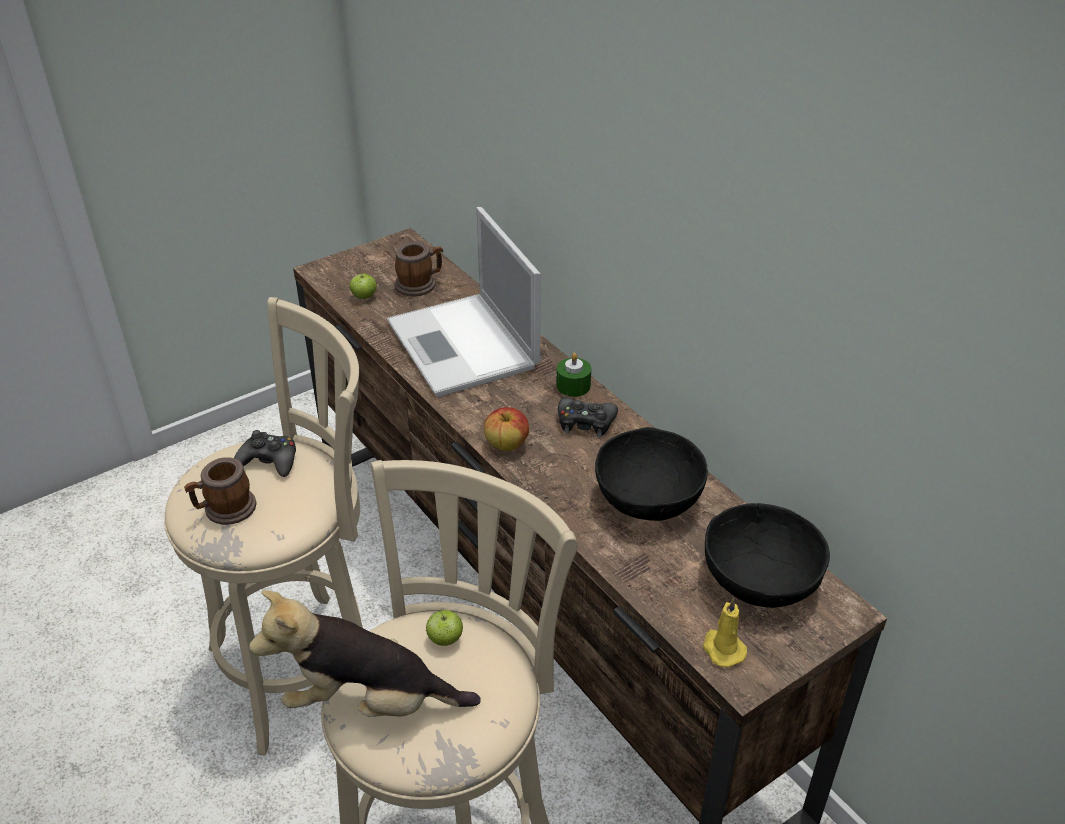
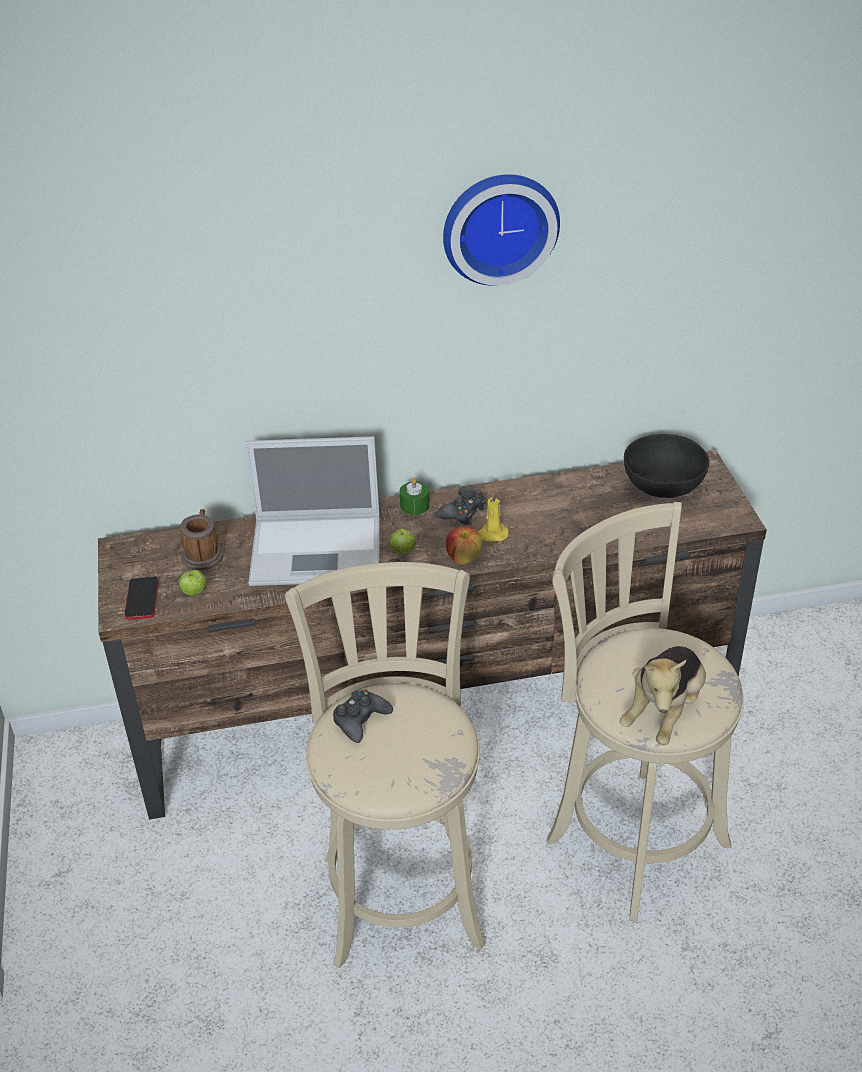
camera: 65 degrees left, 0 degrees up
mug [184,457,256,525] -> none
apple [426,610,463,646] -> apple moved to [389,529,416,555]
black bowl [595,427,708,521] -> none
yellow candle [703,598,747,668] -> yellow candle moved to [477,491,509,542]
none -> phone [125,577,158,620]
none -> wall clock [443,174,560,286]

